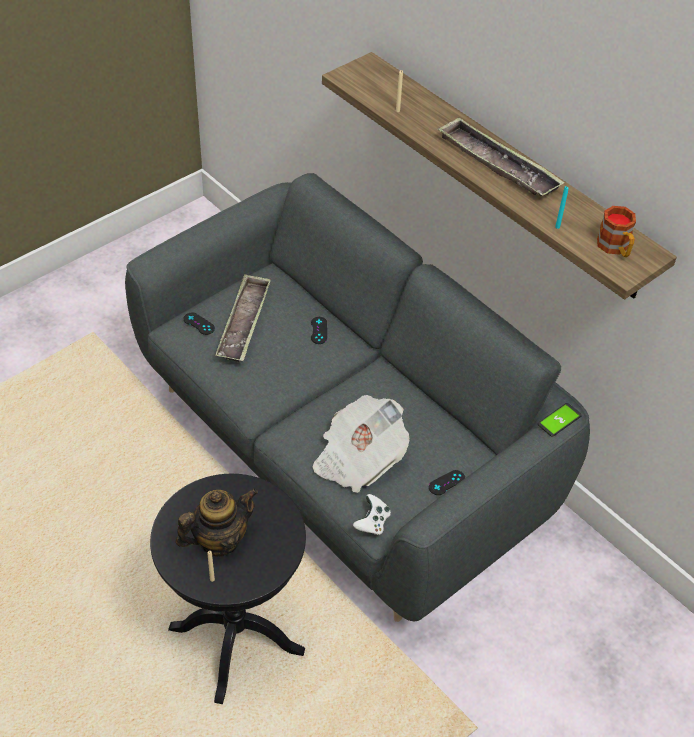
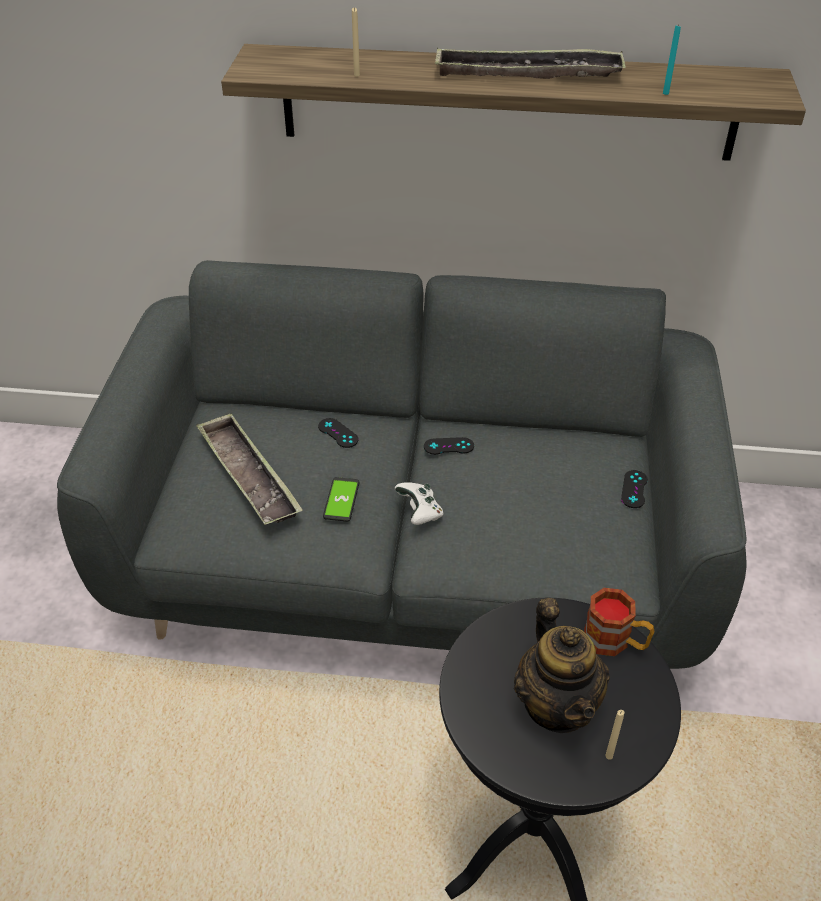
camera: 40 degrees left, 5 degrees down
teapot [176,488,258,557] -> teapot turned 150 degrees clockwise [514,598,610,733]
black game controller [183,313,215,335] -> black game controller moved to [424,437,474,455]
newspaper [313,395,409,493] -> none
white game controller [353,494,391,535] -> white game controller moved to [395,482,443,525]
phone [538,403,582,437] -> phone moved to [323,477,360,522]
mug [597,206,636,257] -> mug moved to [584,588,654,656]

